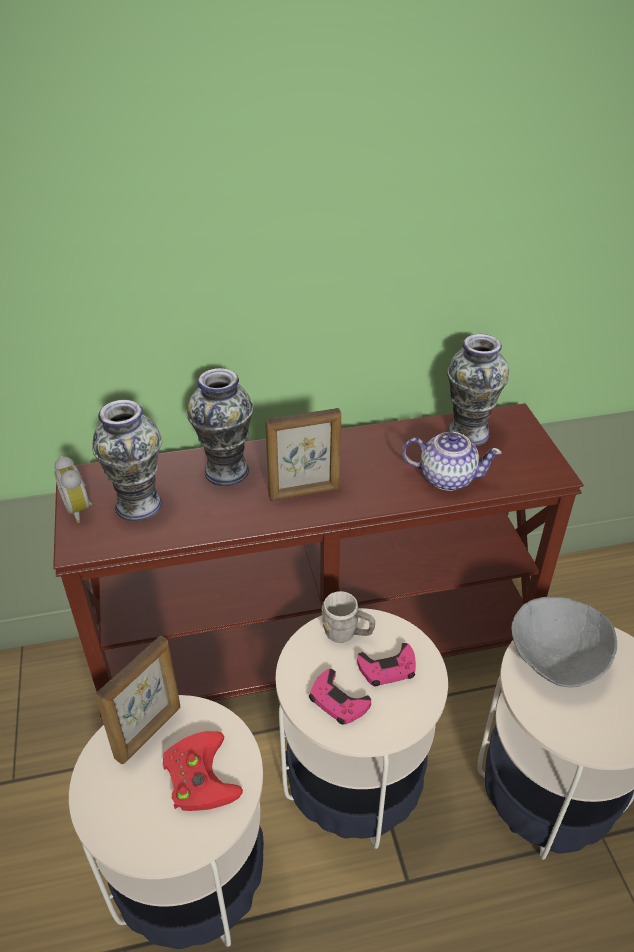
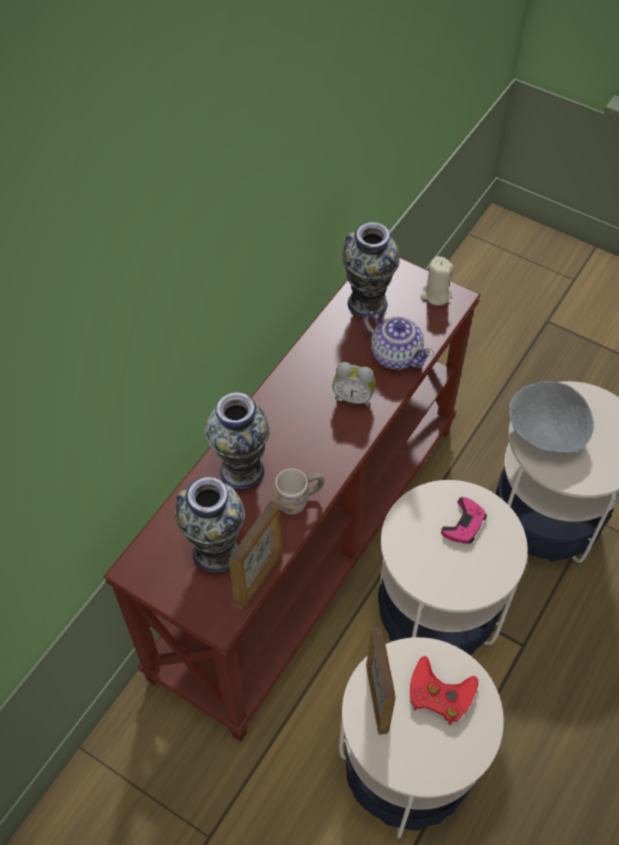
camera: 45 degrees left, 15 degrees up
alarm clock [54,456,93,523] -> alarm clock moved to [332,362,376,407]
picture frame [265,408,341,501] -> picture frame moved to [229,500,282,608]
pink game controller [309,669,371,725] -> none
grey mug [322,591,375,643] -> grey mug moved to [274,468,324,515]
teapot [402,432,502,491] -> teapot turned 75 degrees clockwise [363,311,434,370]
none -> beige candle [421,256,453,305]

